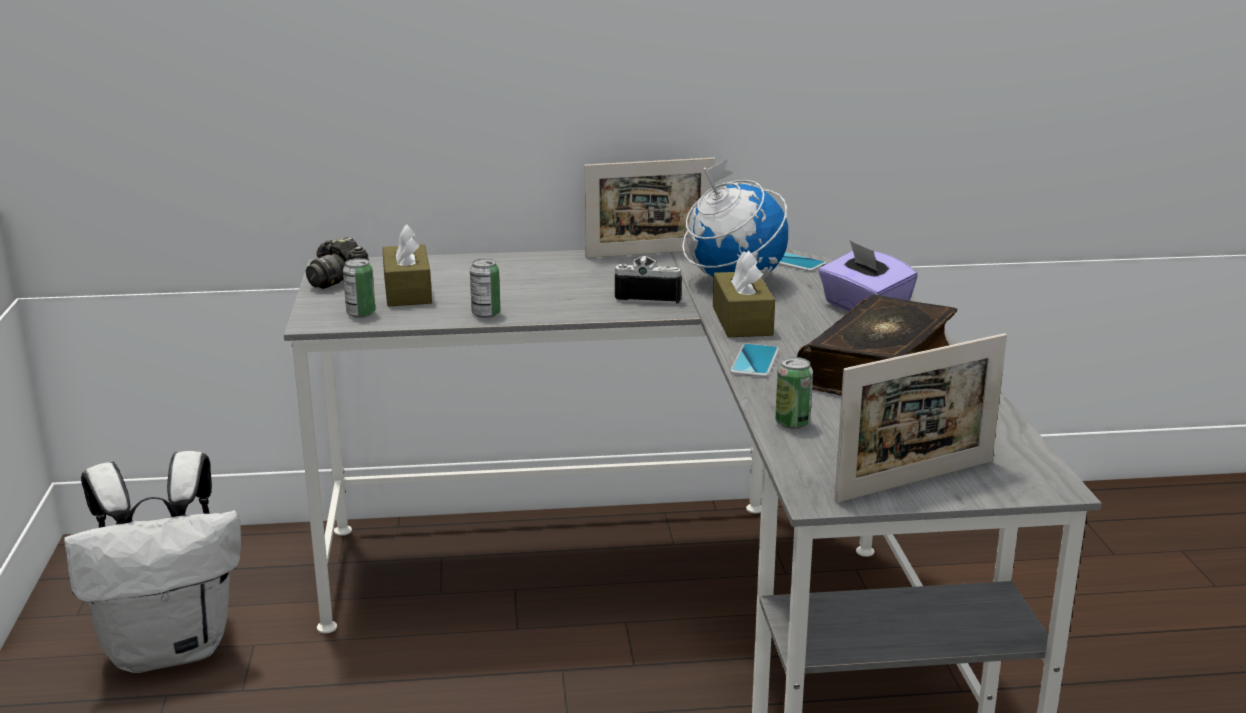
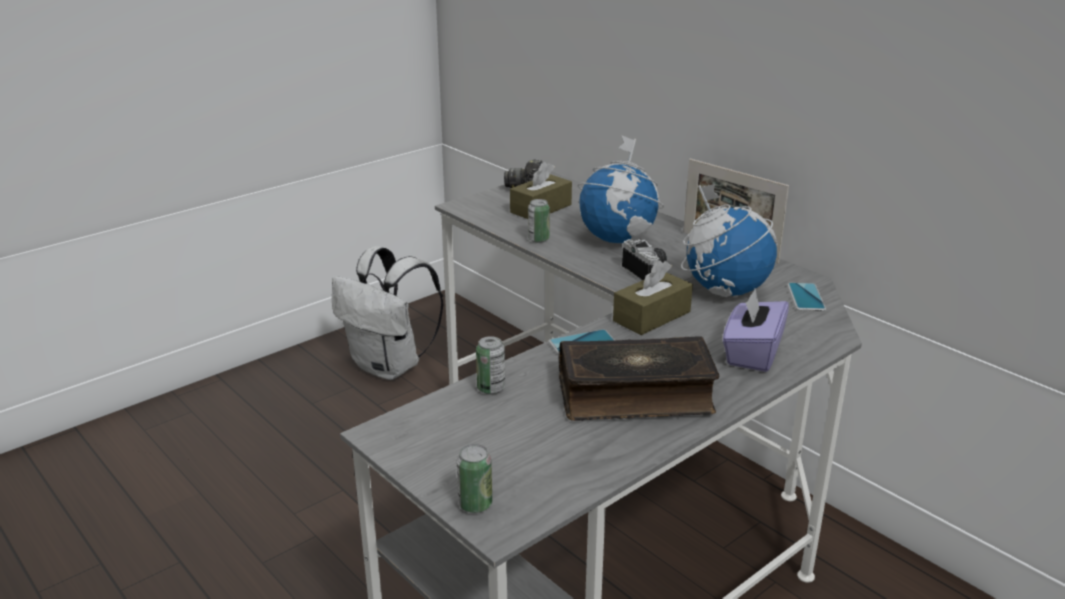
camera: 55 degrees right, 5 degrees up
can [343,258,375,318] -> can moved to [457,444,492,513]
picture frame [834,333,1007,503] -> none
none -> globe [577,136,664,243]

